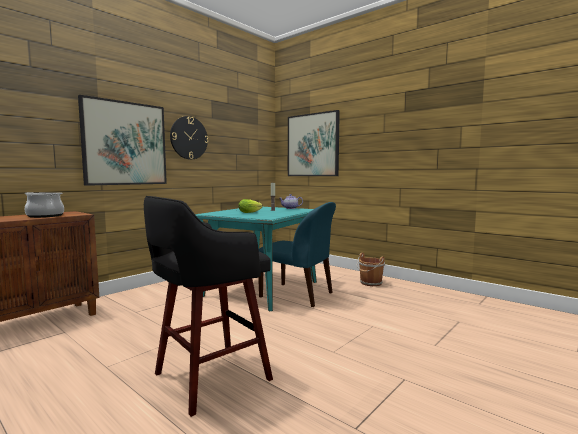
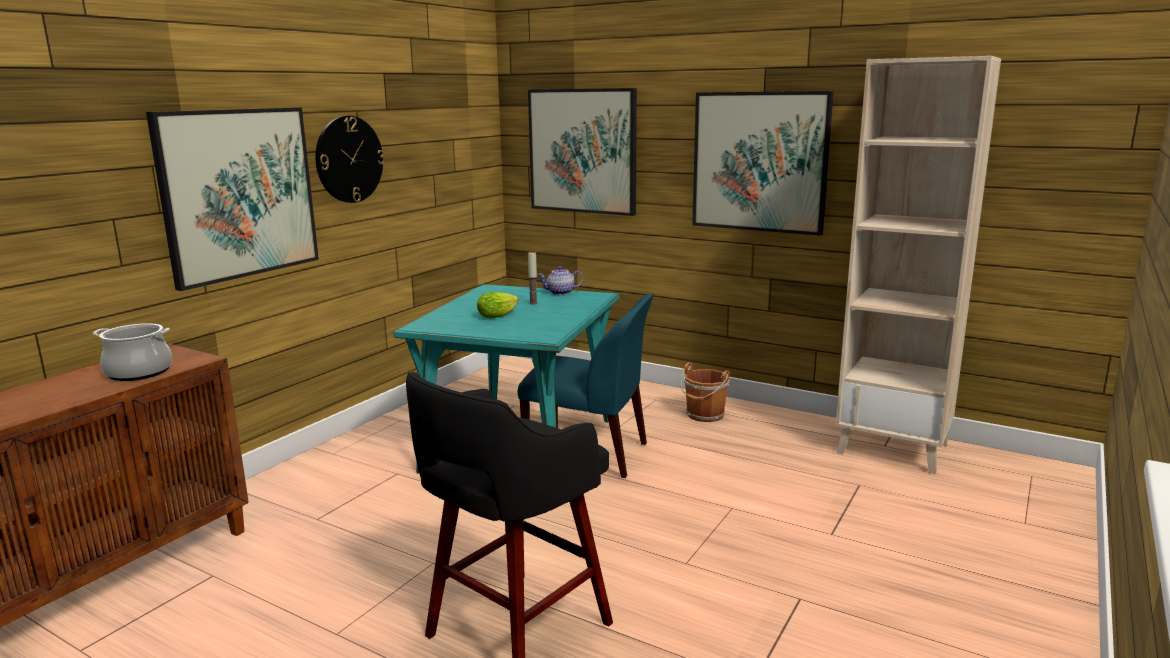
camera: 10 degrees left, 10 degrees up
none -> picture [692,91,834,236]
none -> beige bookcase [836,56,1001,474]

